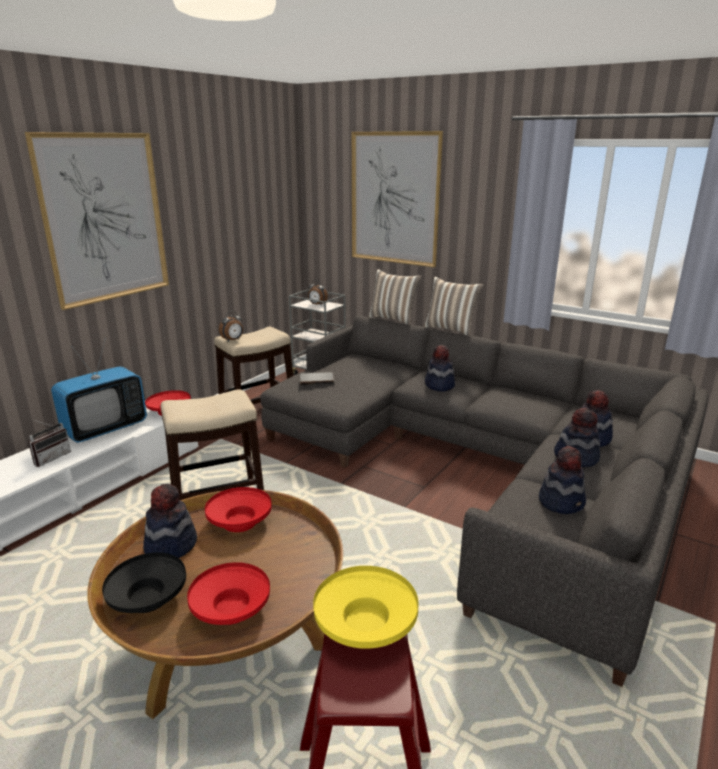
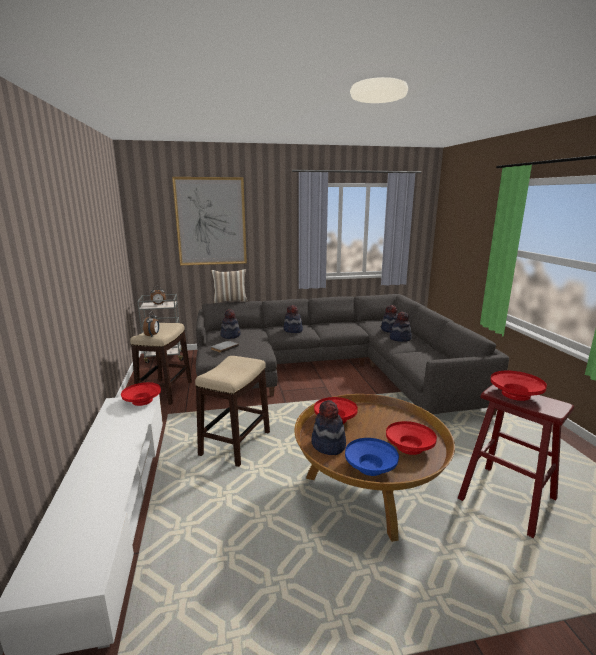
camera: 45 degrees left, 5 degrees down
picture [25,132,169,310] -> none
radio [28,419,71,467] -> none
television [51,338,147,443] -> none
black bowl [102,552,186,613] -> blue bowl [345,438,399,476]
yellow bowl [313,566,418,649] -> red bowl [491,371,547,401]
pillow [424,277,484,336] -> none
hat [539,446,586,514] -> hat moved to [221,309,241,339]

